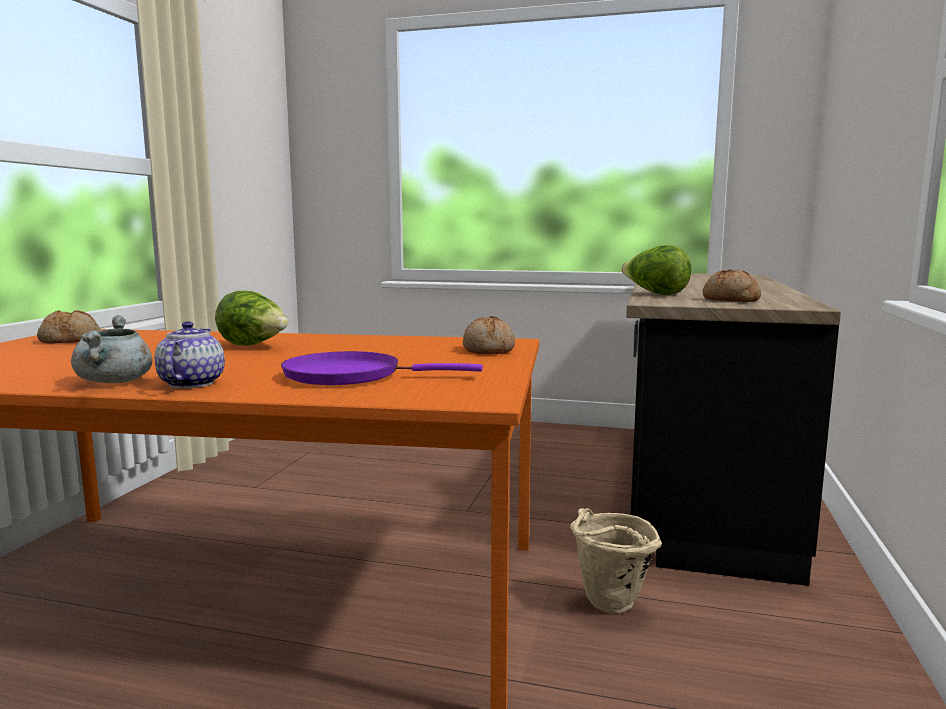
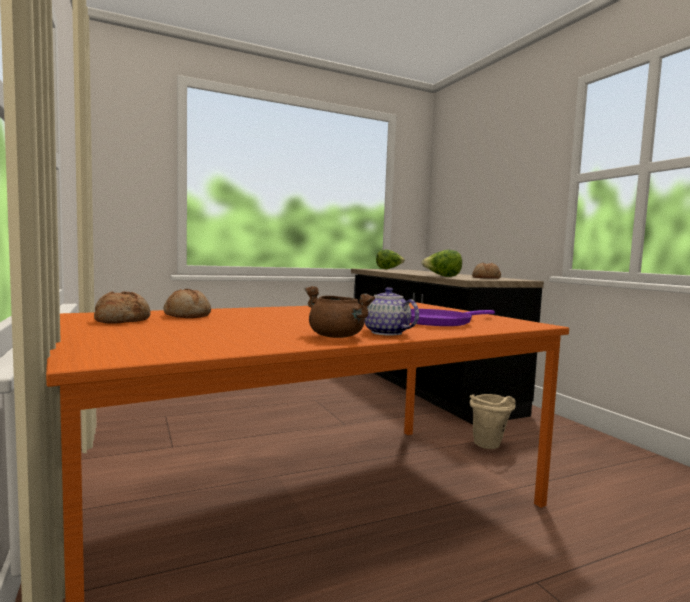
camera: 40 degrees left, 5 degrees down
grey cooking pot [71,315,152,383] -> brown cooking pot [305,286,375,338]
lettuce [215,291,288,346] -> lettuce moved to [376,250,405,269]
bread [463,316,515,355] -> bread moved to [164,289,211,318]

